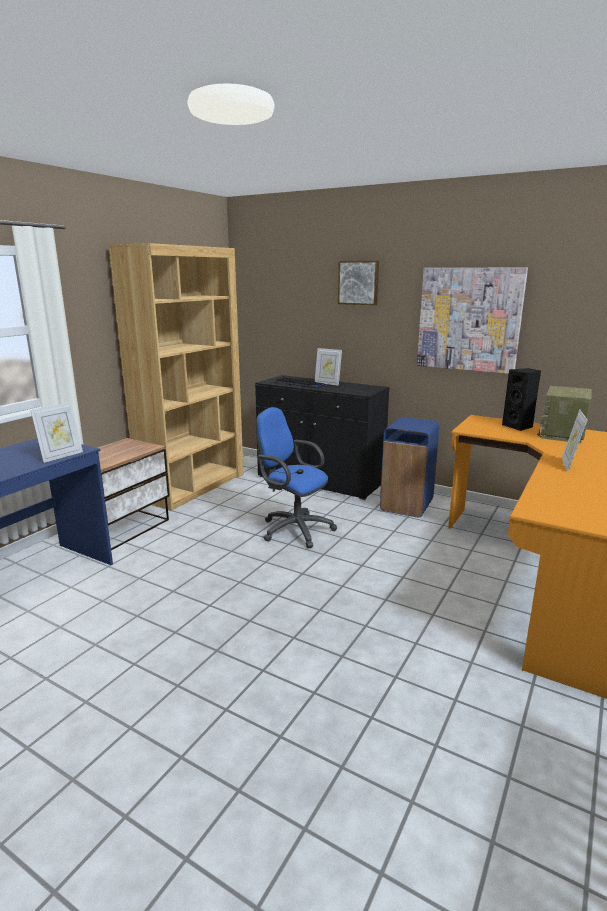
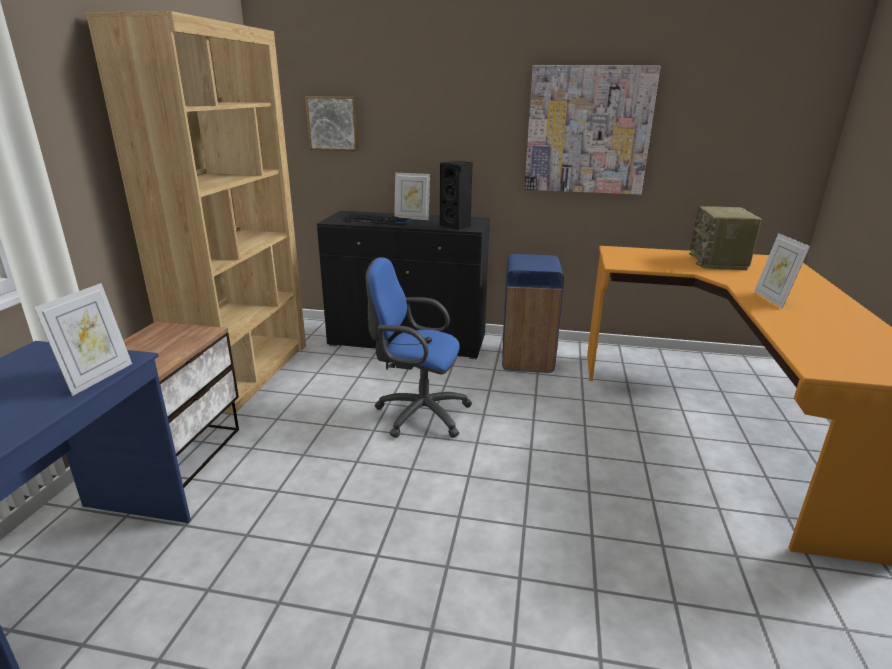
camera: 20 degrees left, 5 degrees up
picture [338,261,379,305] -> picture moved to [305,96,359,151]
black speaker [502,368,541,431] -> black speaker moved to [440,161,473,230]

